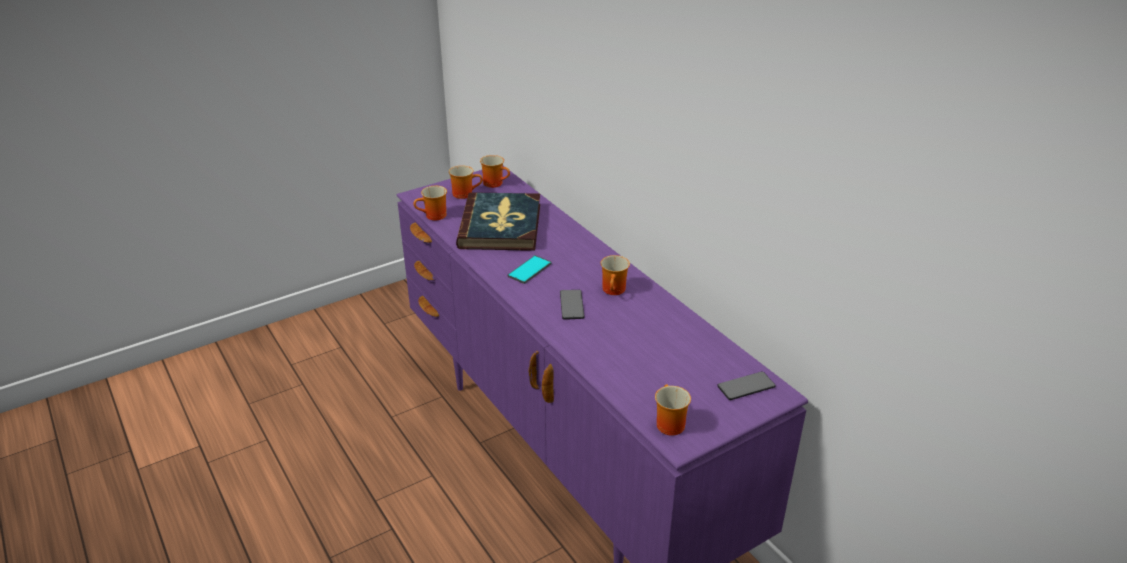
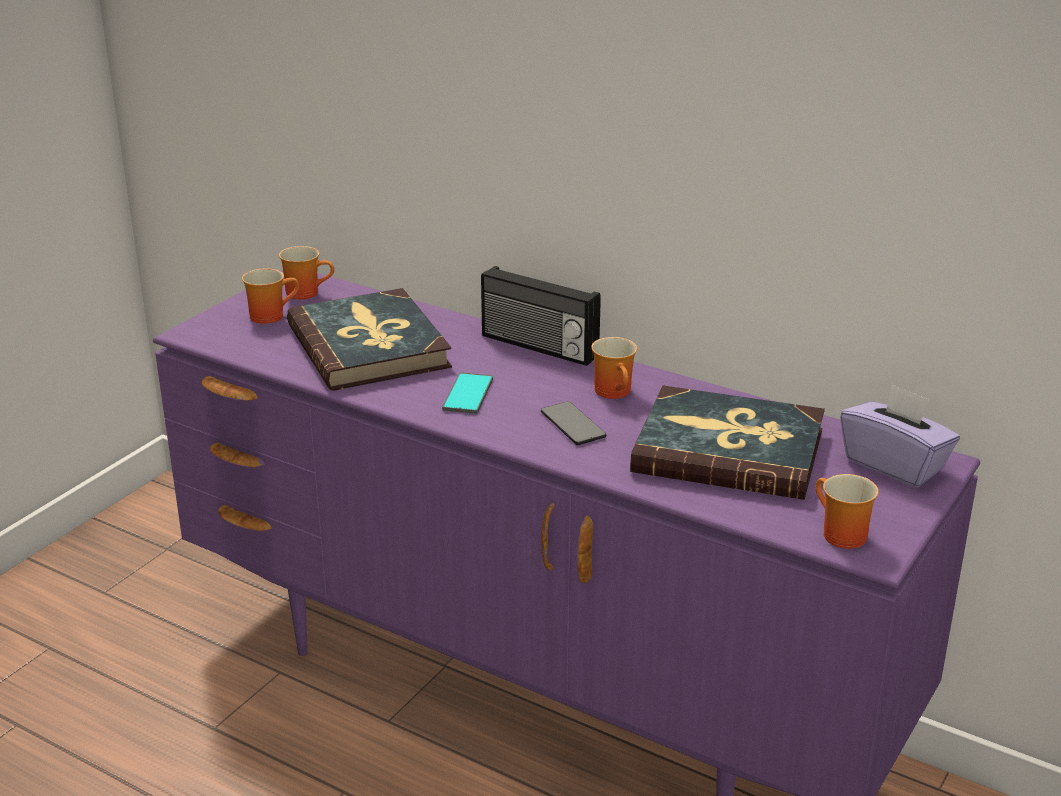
camera: 25 degrees left, 5 degrees down
mug [413,186,447,221] -> none
phone [717,372,776,400] -> purple tissue box [840,384,960,487]
none -> radio [481,266,601,366]
none -> book [630,386,825,500]

